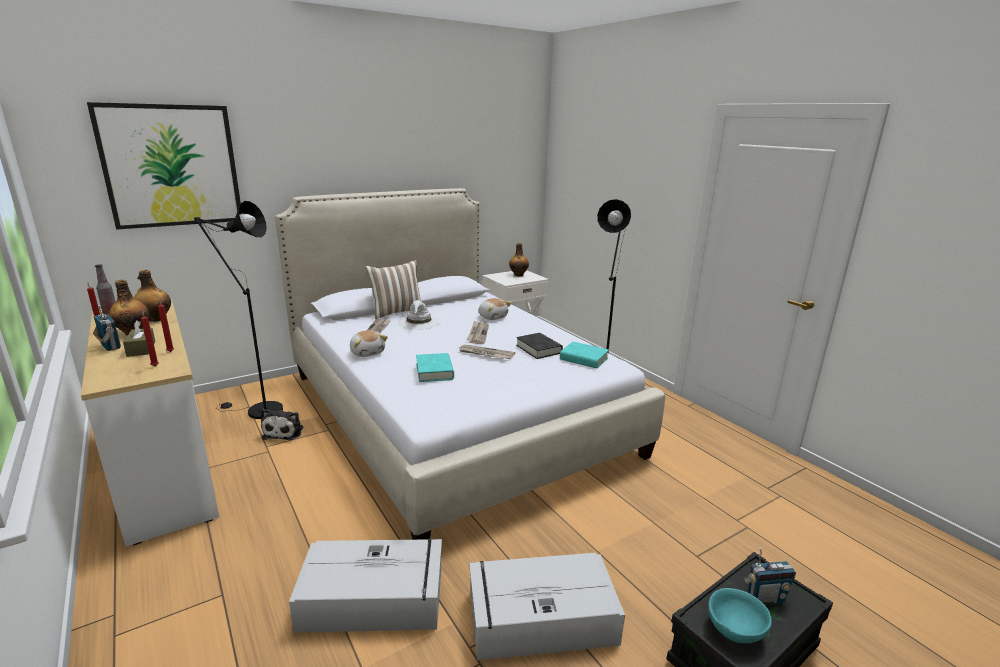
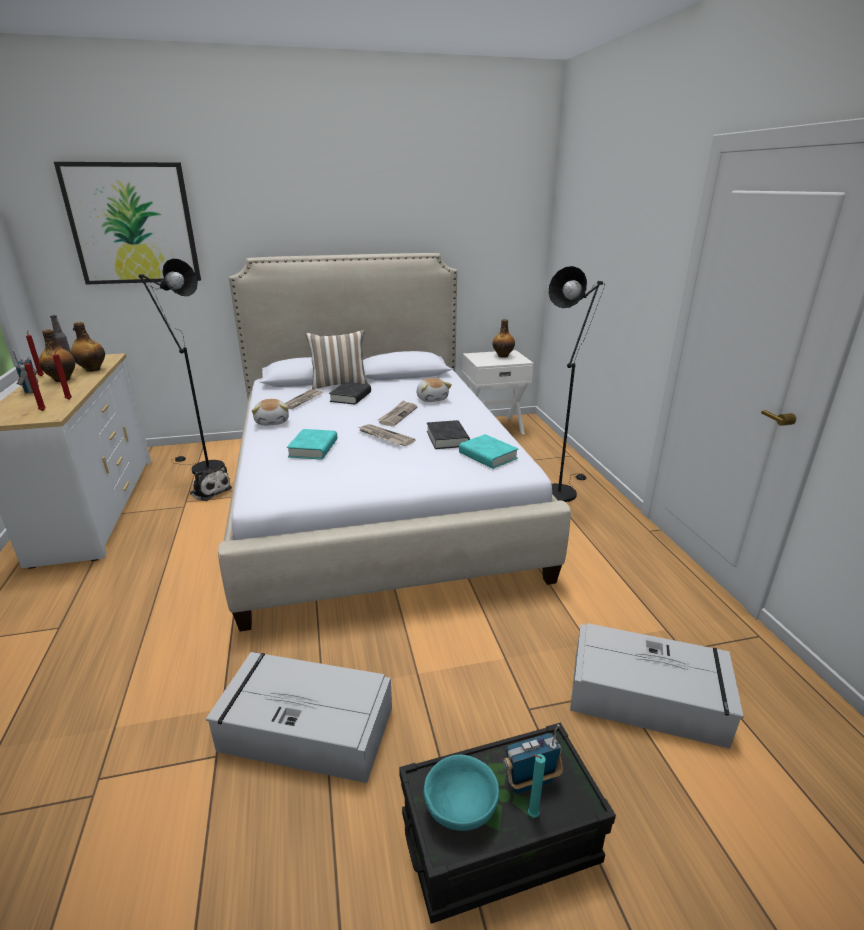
camera: 20 degrees right, 5 degrees up
brown tissue box [123,320,155,357] -> none
plush toy [261,409,303,440] -> plush toy turned 75 degrees counterclockwise [190,464,232,501]
grey storage box [289,539,442,632] -> grey storage box moved to [570,623,744,749]
white hat [398,300,440,330] -> black book [329,382,371,405]
radio [744,548,796,605] -> radio turned 150 degrees clockwise [503,724,563,794]
none -> turquoise candle [528,754,546,818]

